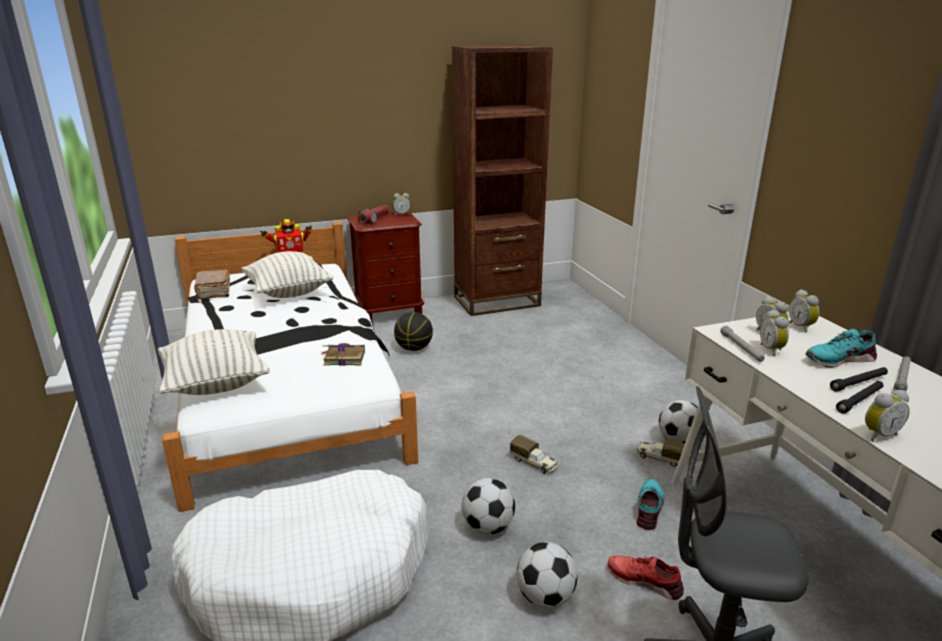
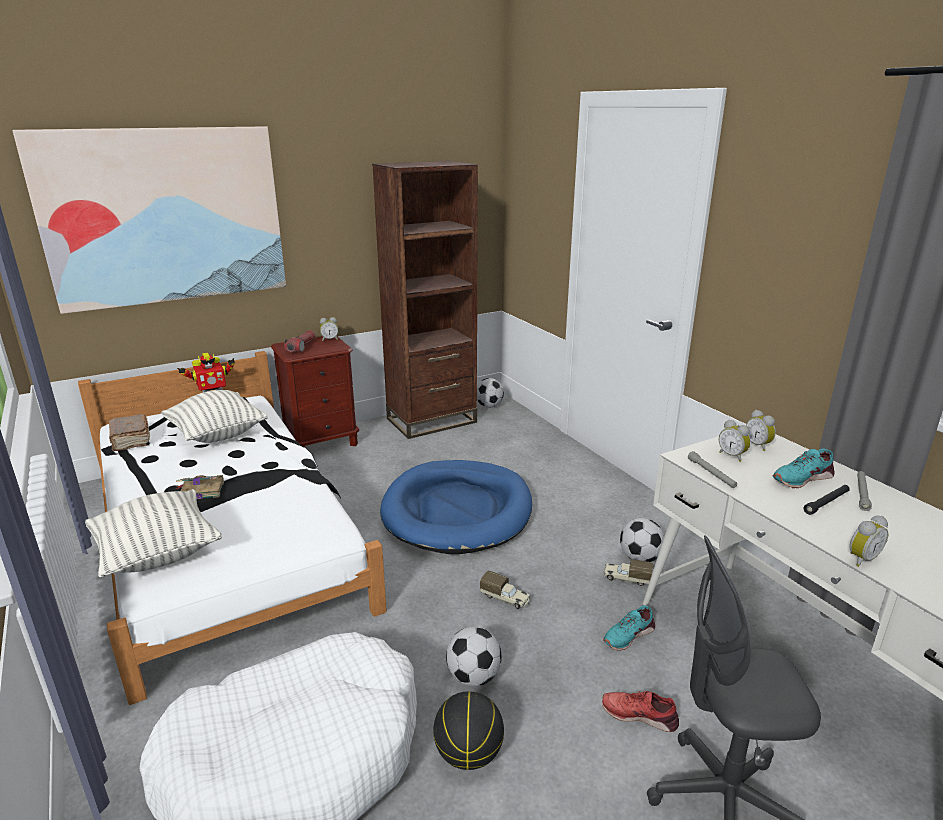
camera: 10 degrees left, 0 degrees up
book [322,343,365,366] -> book moved to [176,475,224,499]
basketball [394,312,433,351] -> basketball moved to [433,691,504,770]
football [517,542,578,608] -> football moved to [477,378,504,407]
turquoise shoe [636,479,664,530] -> turquoise shoe turned 135 degrees counterclockwise [603,605,655,650]
alarm clock [760,309,789,356] -> none
black flashlight [836,381,884,414] -> none
none -> picture [12,126,286,314]
none -> blue dog bed [380,460,532,554]

